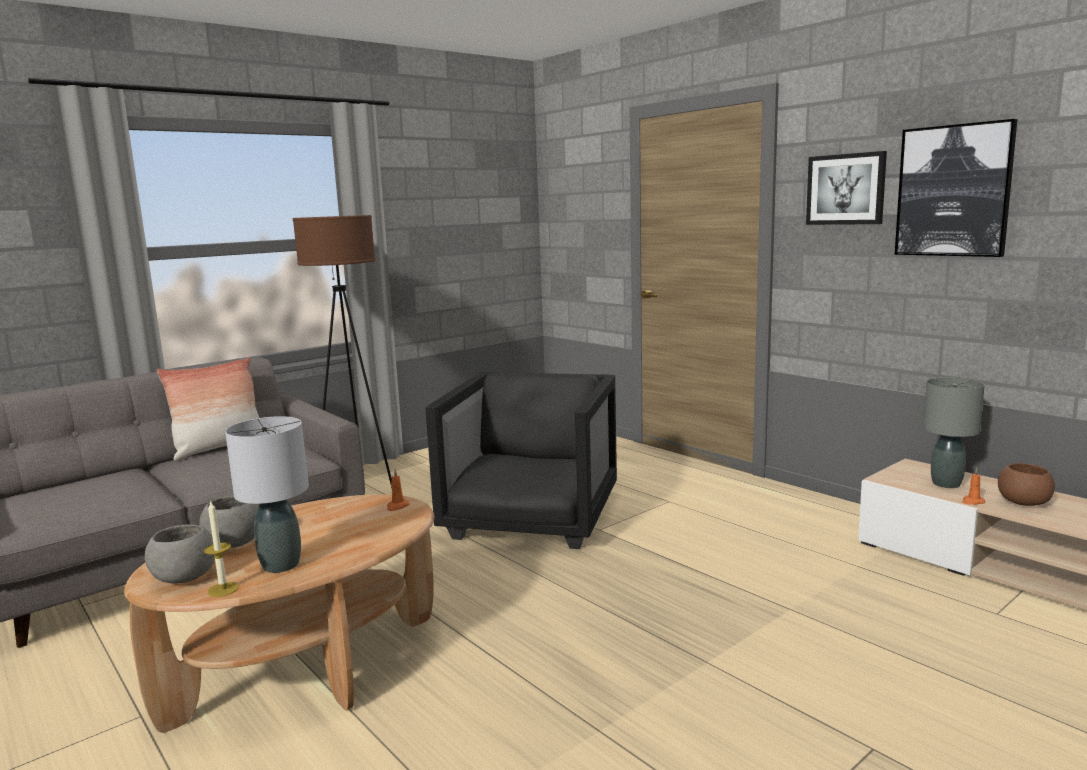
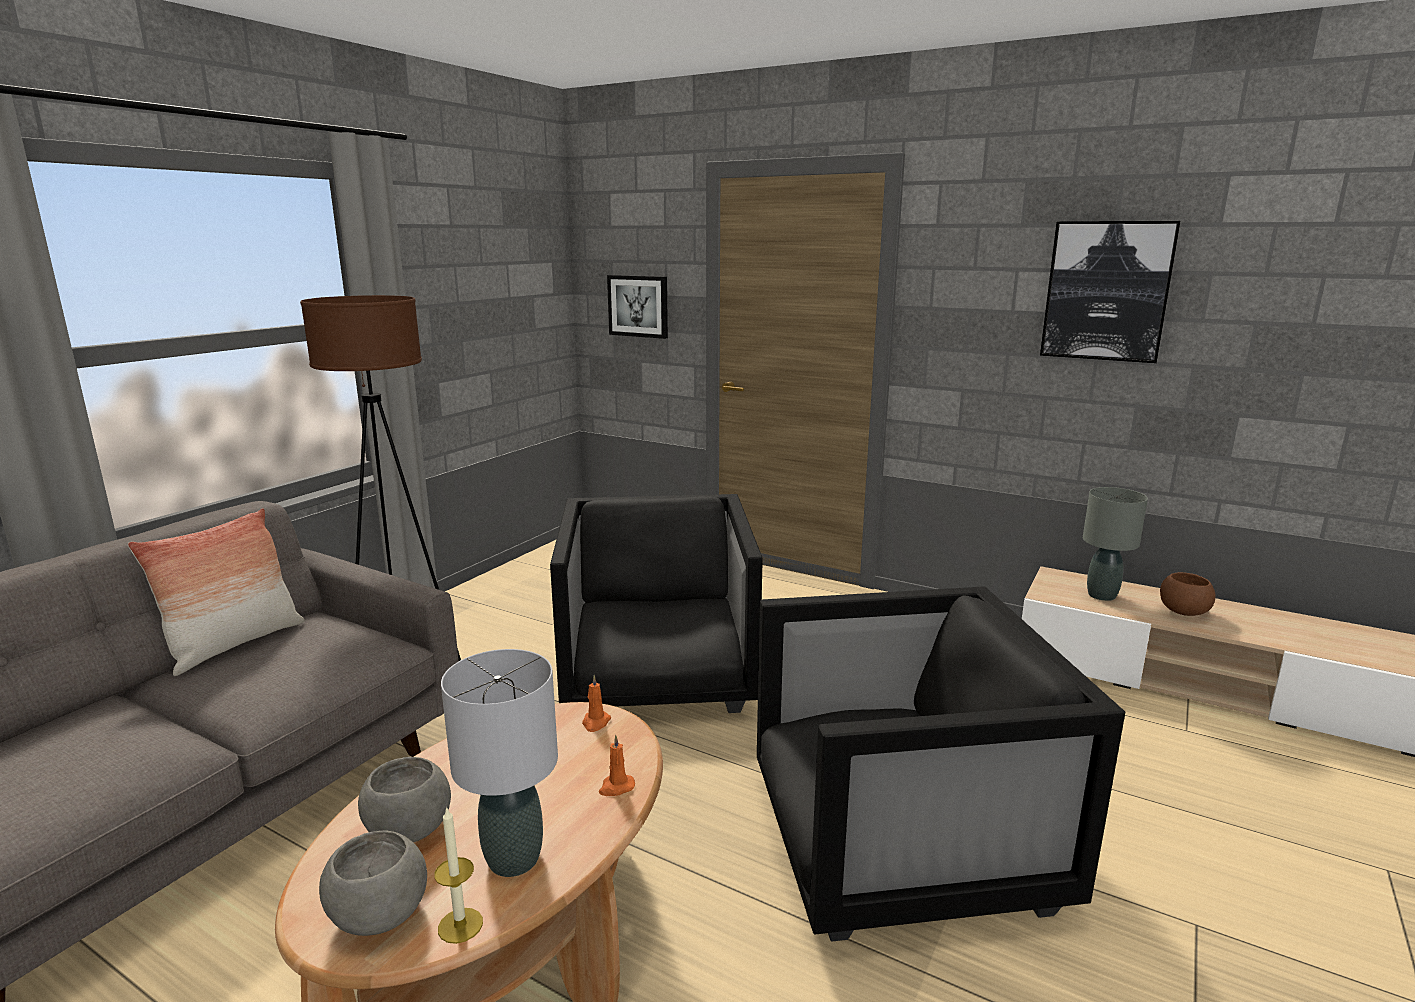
camera: 20 degrees left, 5 degrees up
picture [806,151,887,225] -> picture moved to [607,275,668,339]
orange candle [962,468,986,505] -> orange candle moved to [599,735,635,796]
none -> black armchair [757,586,1125,941]

